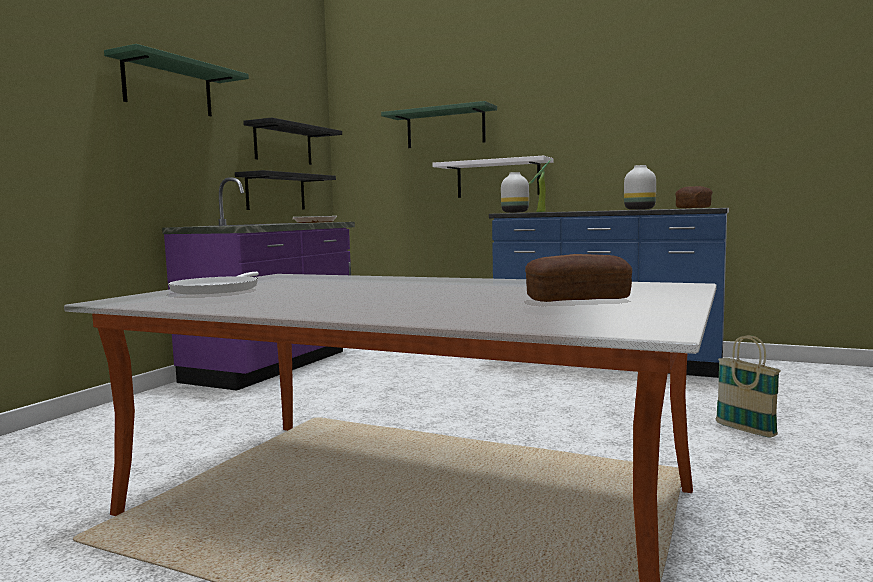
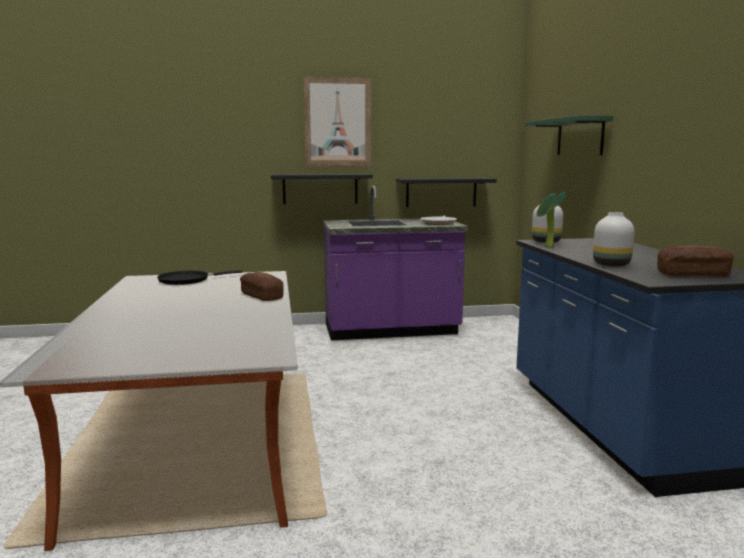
camera: 55 degrees right, 5 degrees up
green shelf [104,44,249,116] -> picture [303,77,371,166]
white frying pan [168,272,259,295] -> black frying pan [157,270,243,285]
black shelf [243,117,342,165] -> black shelf moved to [271,174,373,204]
white shelf [432,156,553,198] -> none
bread [525,254,632,302] -> bread moved to [240,272,284,301]
basket [716,335,781,438] -> none

